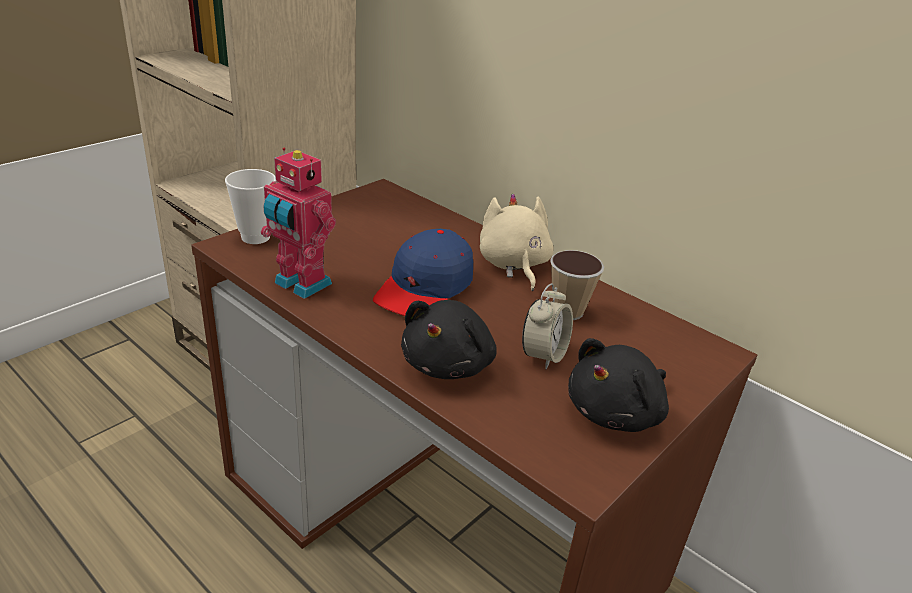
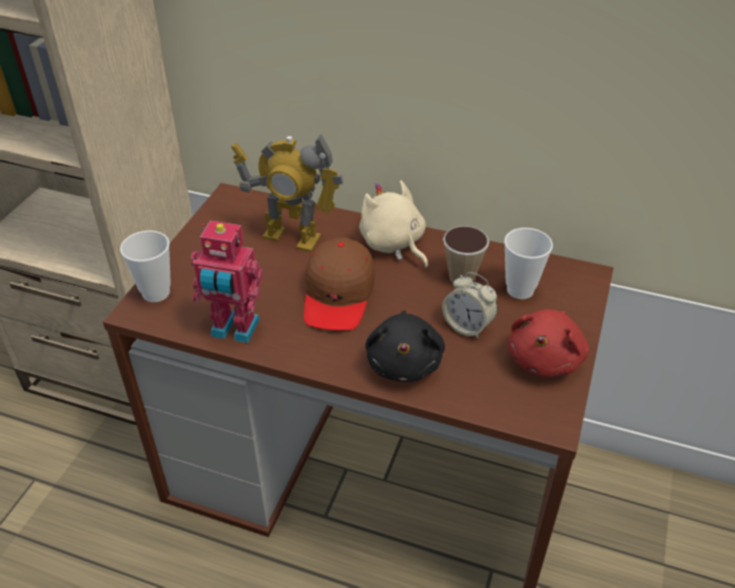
camera: 20 degrees left, 10 degrees up
blue cap [373,229,473,316] -> brown cap [304,237,375,331]
alarm clock [522,283,573,370] -> alarm clock turned 120 degrees clockwise [442,272,498,339]
black plush toy [568,338,669,432] -> red plush toy [508,309,589,377]
none -> toy robot [231,134,343,252]
none -> cup [504,228,553,299]

